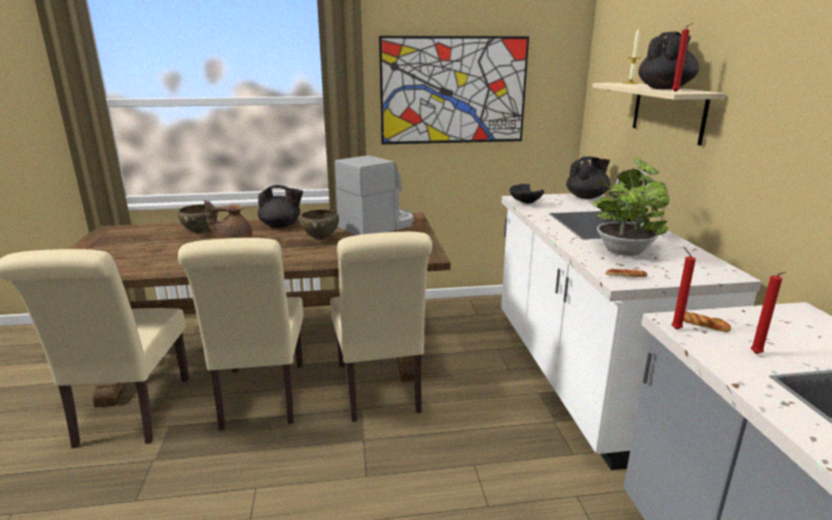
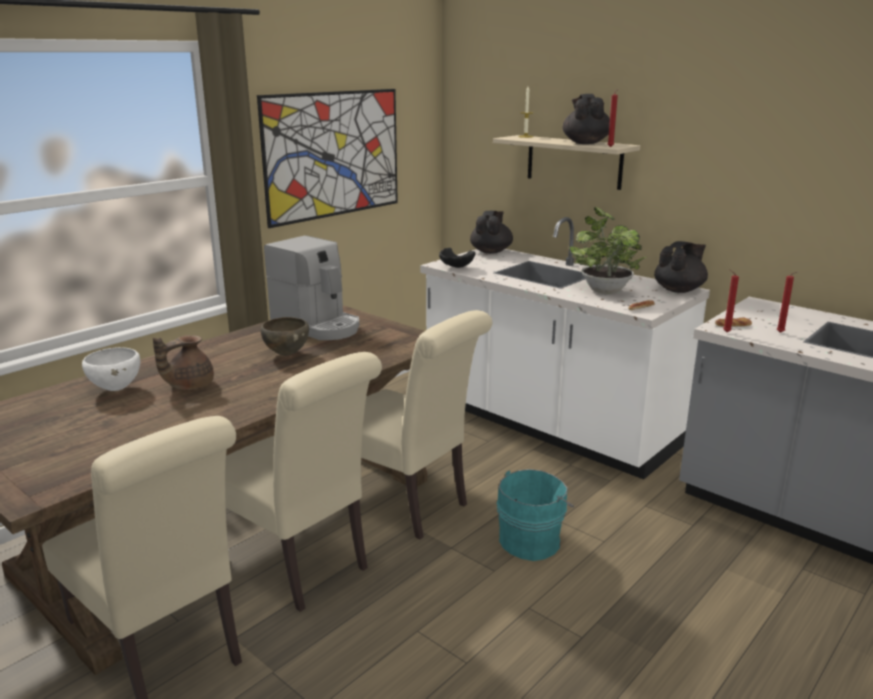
camera: 40 degrees left, 0 degrees up
brown bowl [177,204,218,234] -> white bowl [82,347,140,391]
black teapot [258,185,303,228] -> black teapot moved to [654,241,708,293]
coffee machine [334,155,414,235] -> coffee machine turned 120 degrees clockwise [264,236,359,340]
none -> turquoise bucket [496,469,574,561]

